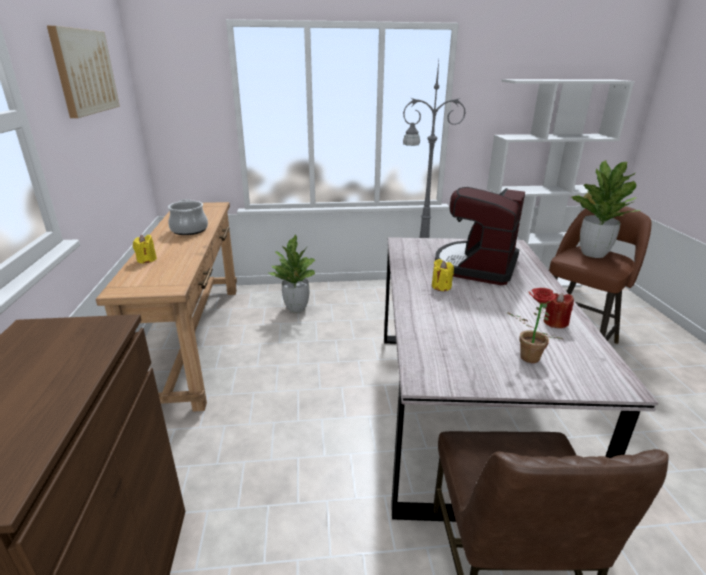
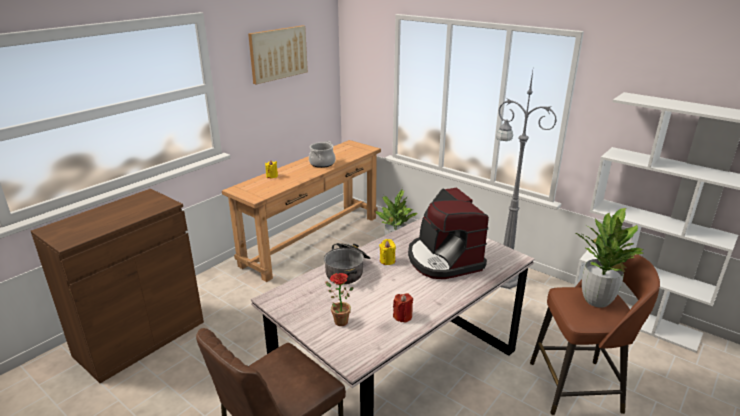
camera: 45 degrees right, 0 degrees up
coffee machine [435,187,525,285] -> coffee machine turned 90 degrees counterclockwise [408,188,489,279]
none -> cooking pot [324,243,370,284]

